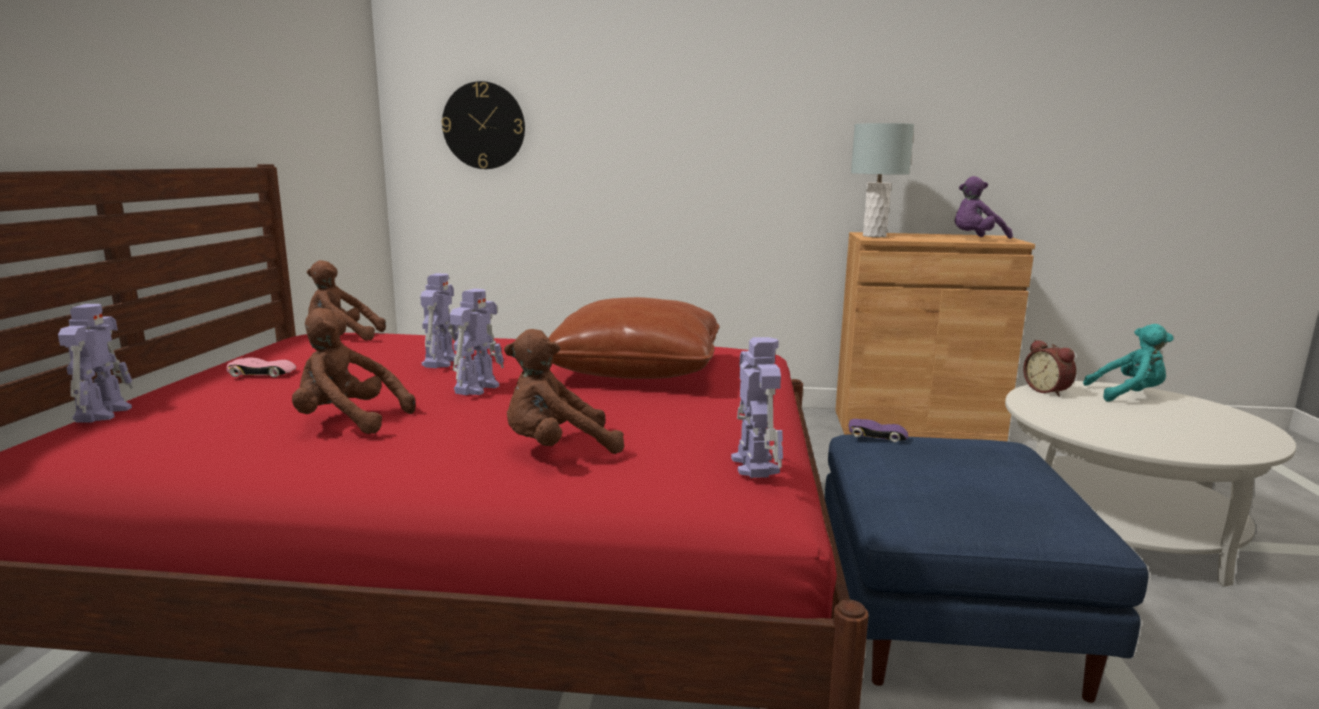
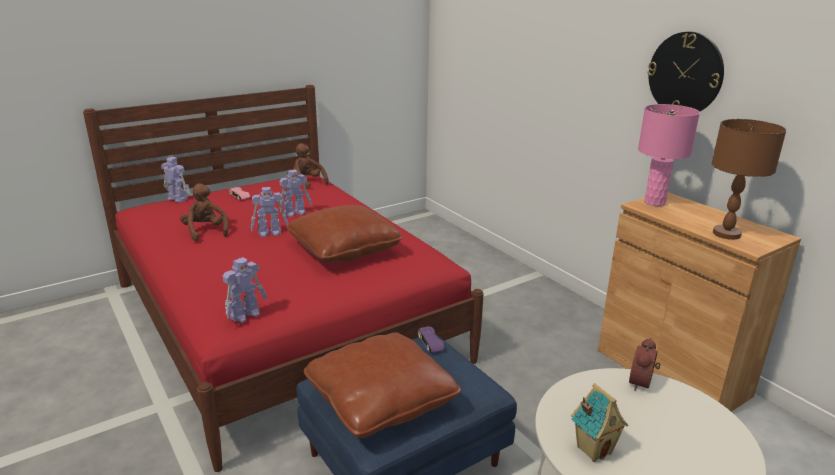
camera: 50 degrees right, 10 degrees up
toy robot [58,304,133,422] -> toy robot turned 105 degrees counterclockwise [161,157,191,202]
wall clock [442,81,525,169] -> wall clock moved to [648,32,724,111]
brown plush toy [504,329,624,454] -> none
grey table lamp [851,123,914,237] -> pink table lamp [638,104,700,206]
purple plush toy [955,176,1013,239] -> brown table lamp [712,119,786,240]
turquoise plush toy [1083,324,1174,402] -> none
none -> brown pillow [304,332,461,438]
none -> toy house [571,383,628,462]

